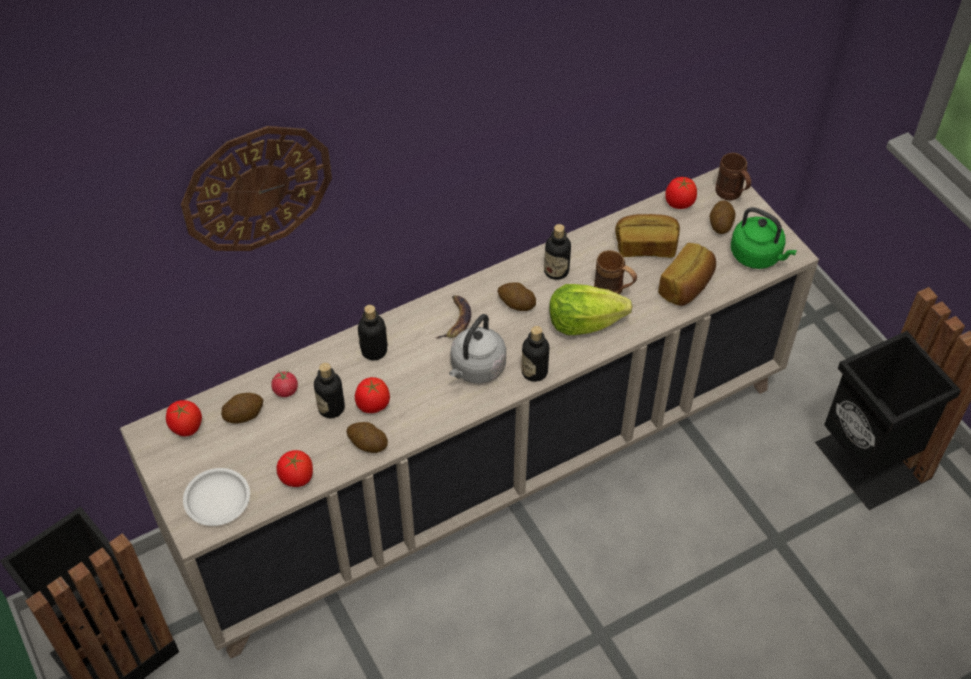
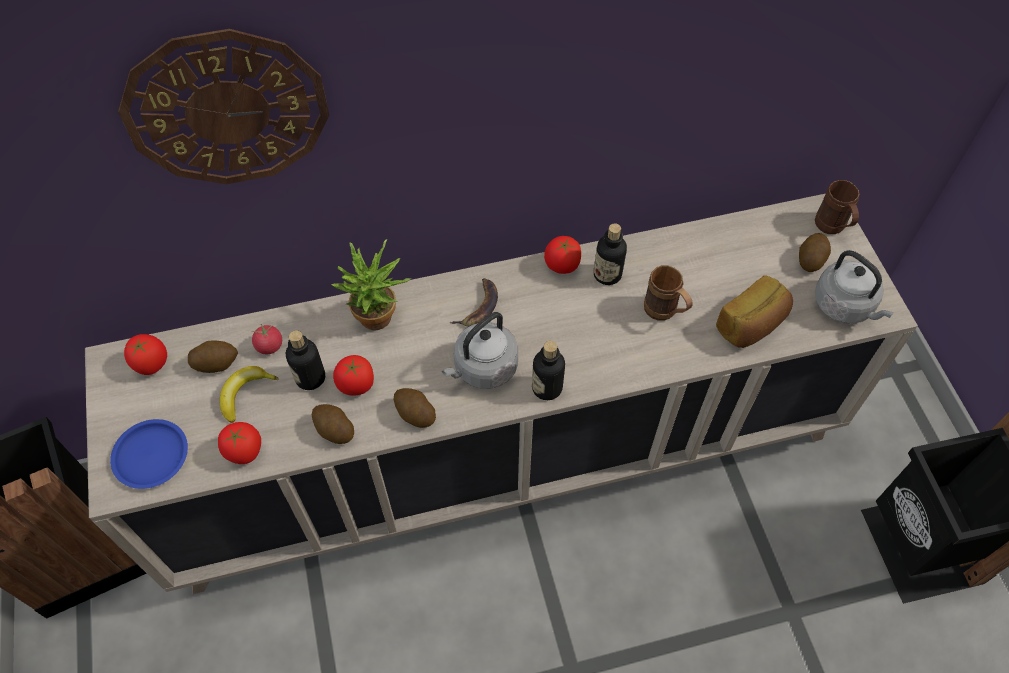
camera: 15 degrees right, 5 degrees up
white plate [183,468,250,526] -> blue plate [110,419,188,489]
bottle [358,305,388,360] -> potted plant [331,239,411,330]
potato [497,282,536,311] -> potato moved to [394,388,436,428]
lettuce [549,284,633,335] -> none
bread [615,214,680,258] -> none
tomato [665,177,697,209] -> tomato moved to [544,236,581,274]
green kettle [731,207,797,269] -> grey kettle [815,250,894,324]
none -> banana [220,366,279,423]

